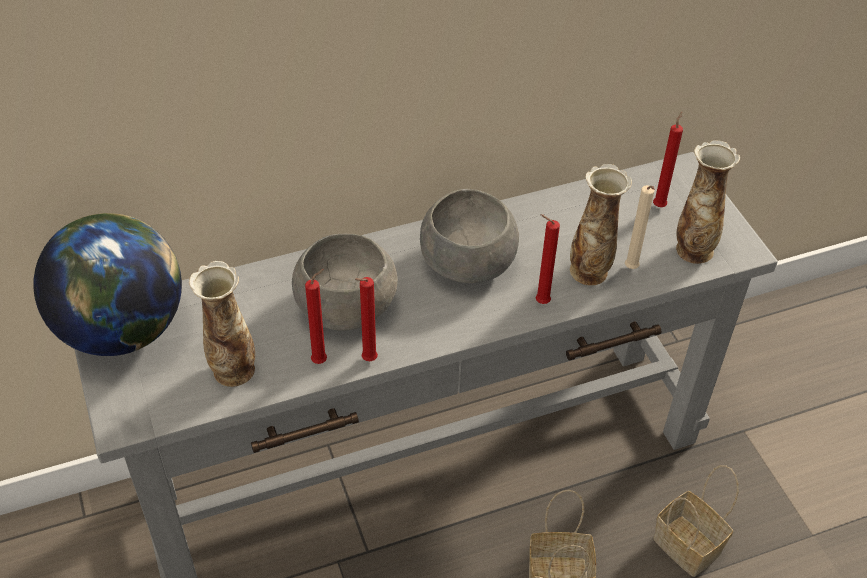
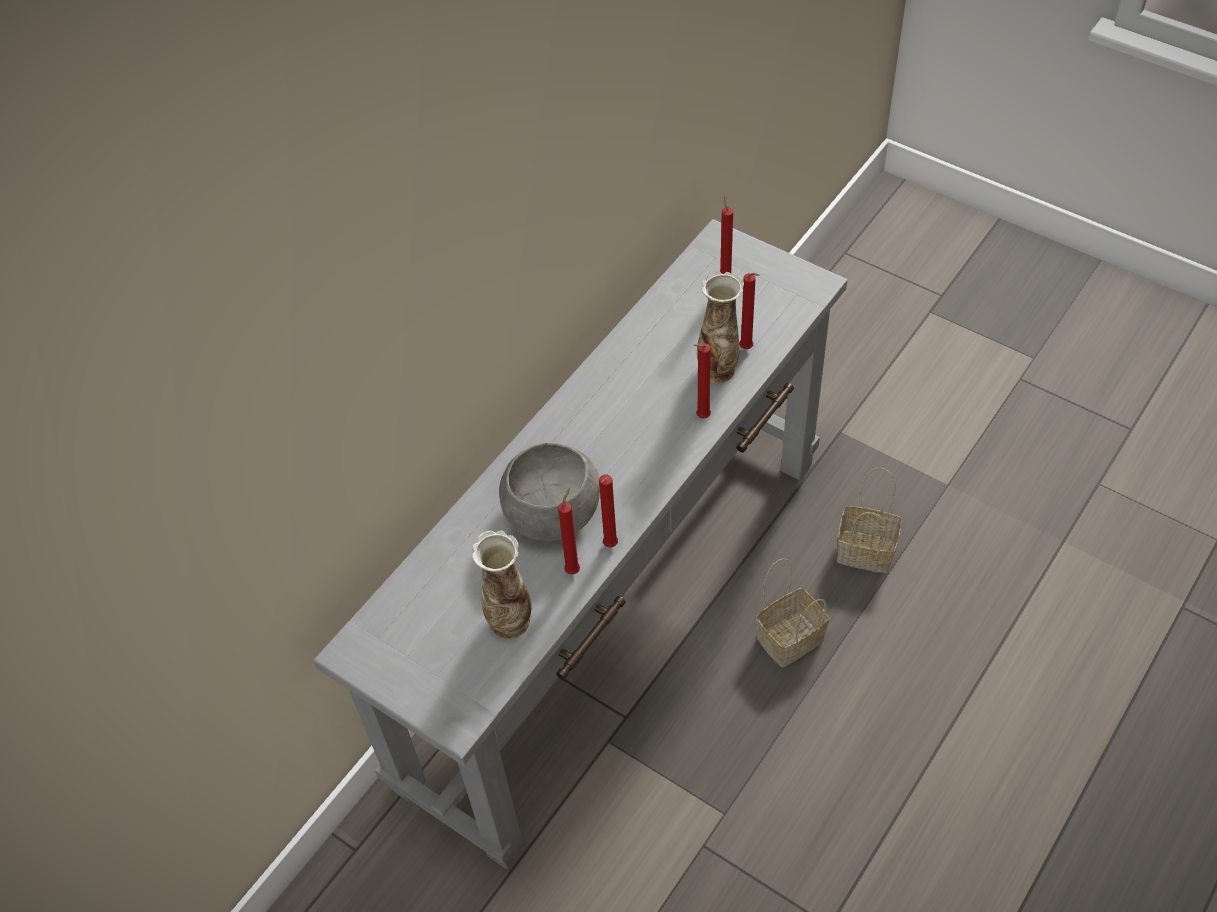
camera: 30 degrees left, 5 degrees up
globe [33,213,182,356] -> none
grey bowl [420,189,519,283] -> none
beige candle [625,185,655,269] -> red candle [739,273,760,349]
vase [676,140,740,264] -> none

